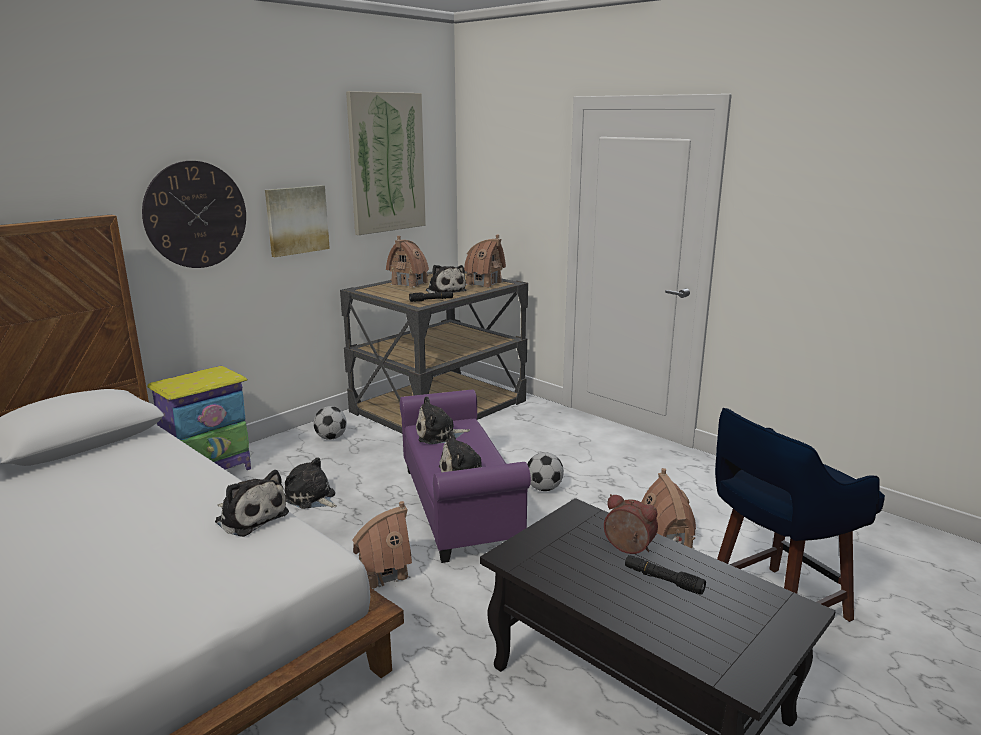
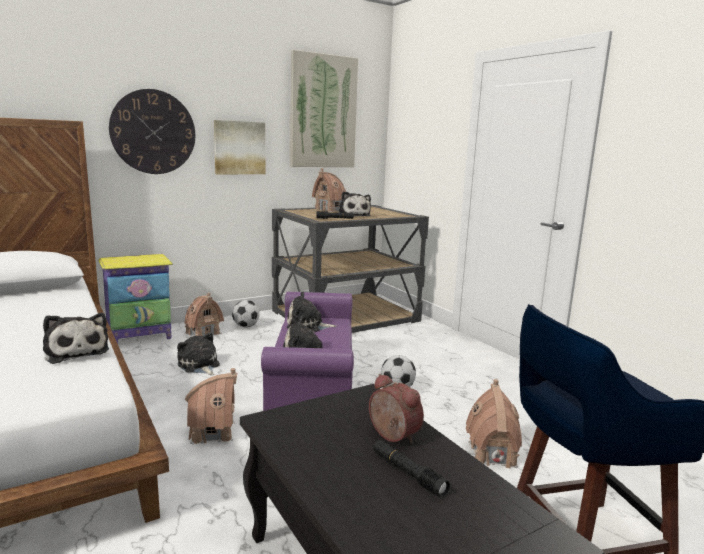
camera: 15 degrees right, 5 degrees down
toy house [464,235,506,287] -> toy house moved to [185,293,224,336]

